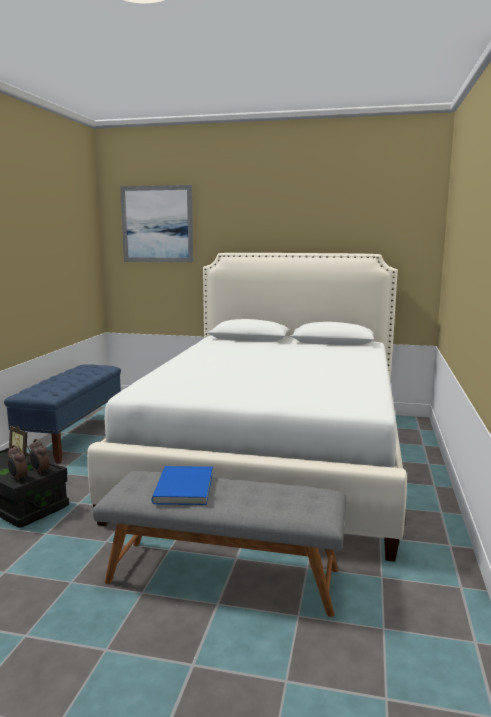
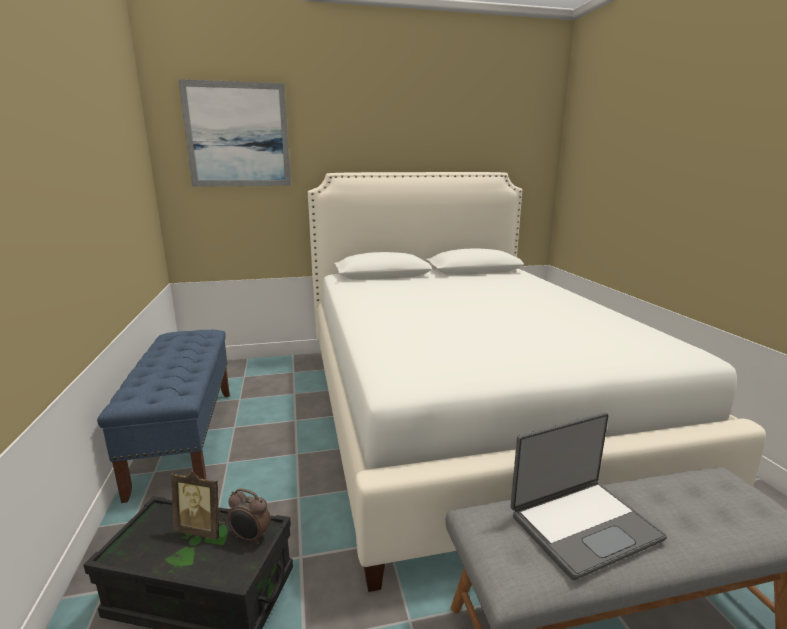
camera: 25 degrees left, 5 degrees up
alarm clock [7,445,28,482] -> none
blue book [152,466,213,505] -> laptop [511,412,667,580]

